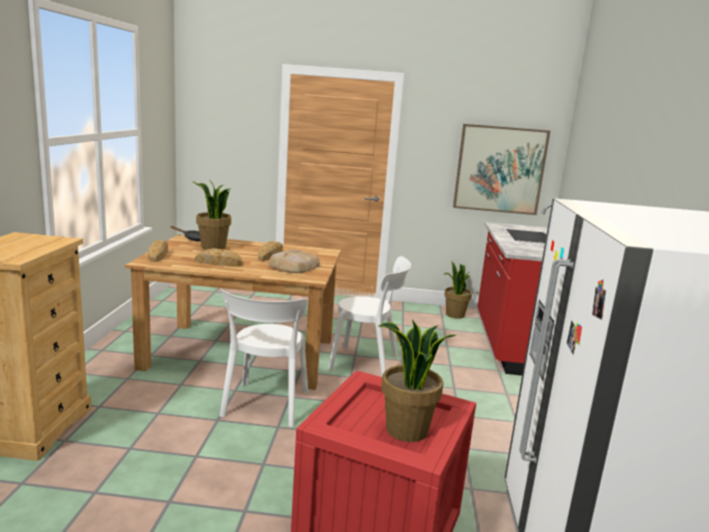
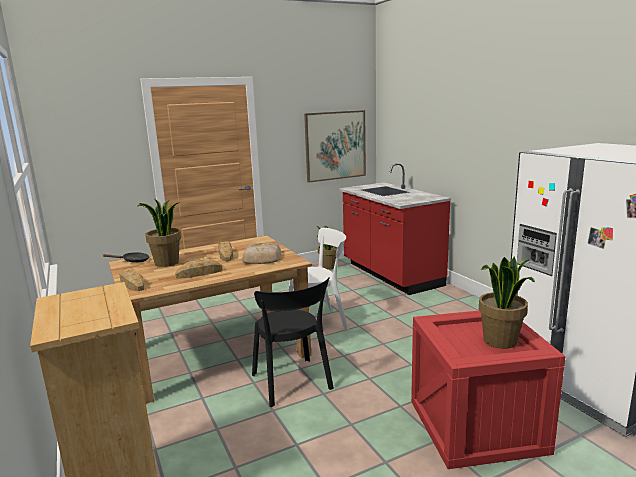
camera: 30 degrees left, 0 degrees up
white chair [220,289,308,427] -> black chair [252,277,334,407]

